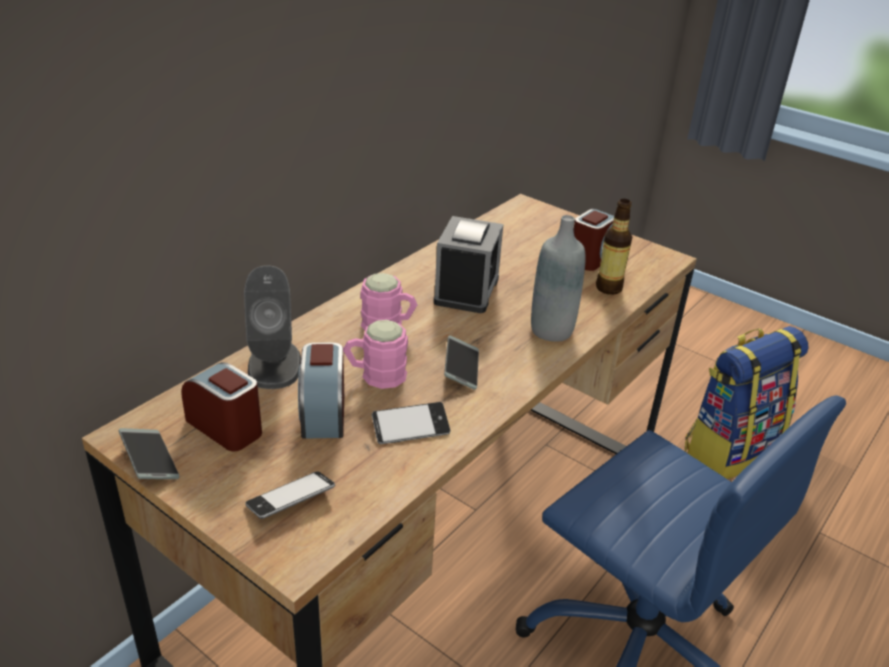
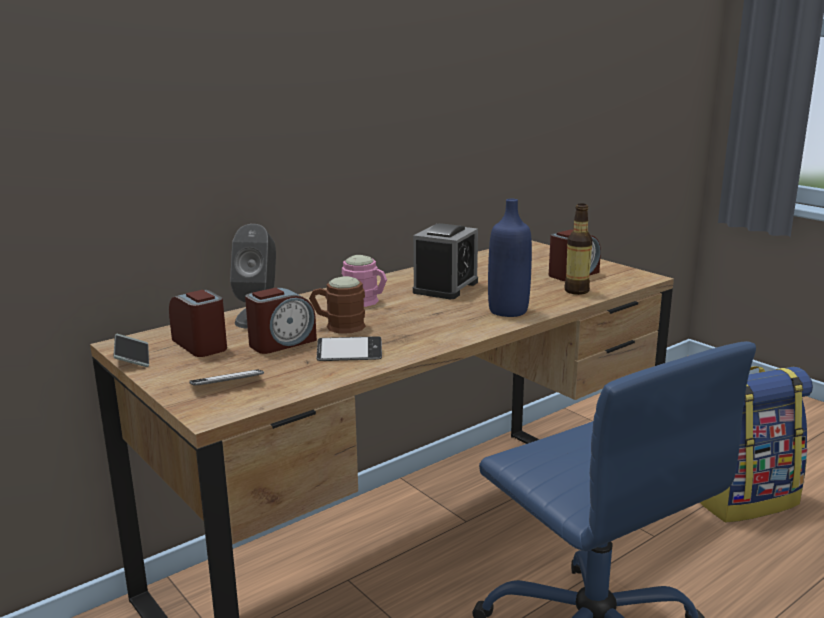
camera: 15 degrees right, 15 degrees down
alarm clock [298,343,344,439] -> alarm clock turned 135 degrees counterclockwise [245,287,317,354]
pink mug [343,320,408,389] -> brown mug [309,276,366,333]
phone [444,335,479,390] -> none
grey bottle [531,215,586,342] -> blue bottle [488,199,532,317]

